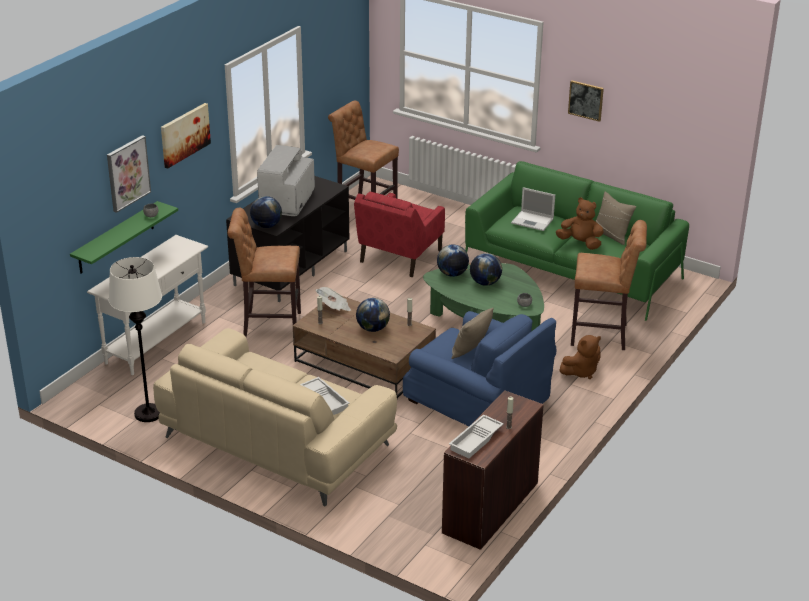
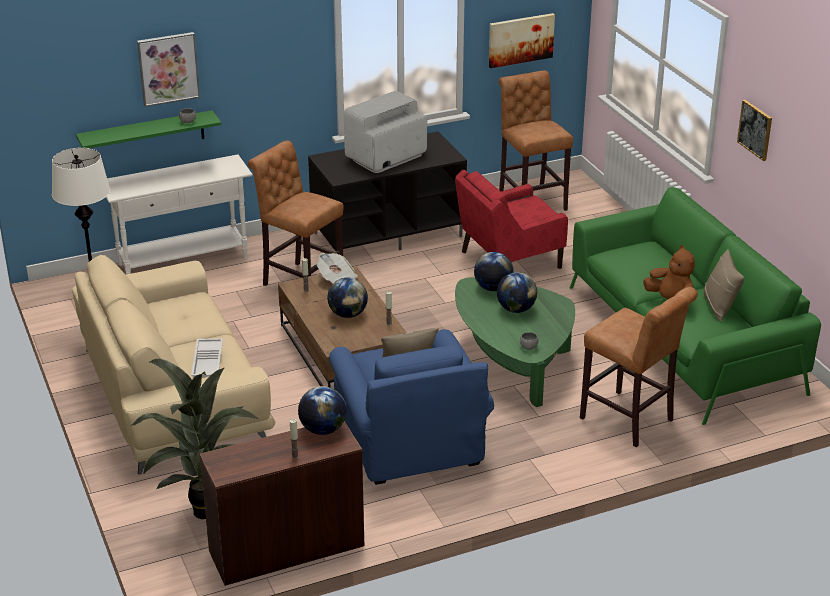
camera: 35 degrees right, 0 degrees up
picture [161,103,211,169] -> picture moved to [489,13,555,68]
globe [250,196,282,228] -> globe moved to [298,386,347,435]
white tray [449,414,504,459] -> none
laptop [511,187,555,231] -> none
brown plush toy [560,335,601,379] -> none
none -> potted plant [130,359,258,519]

